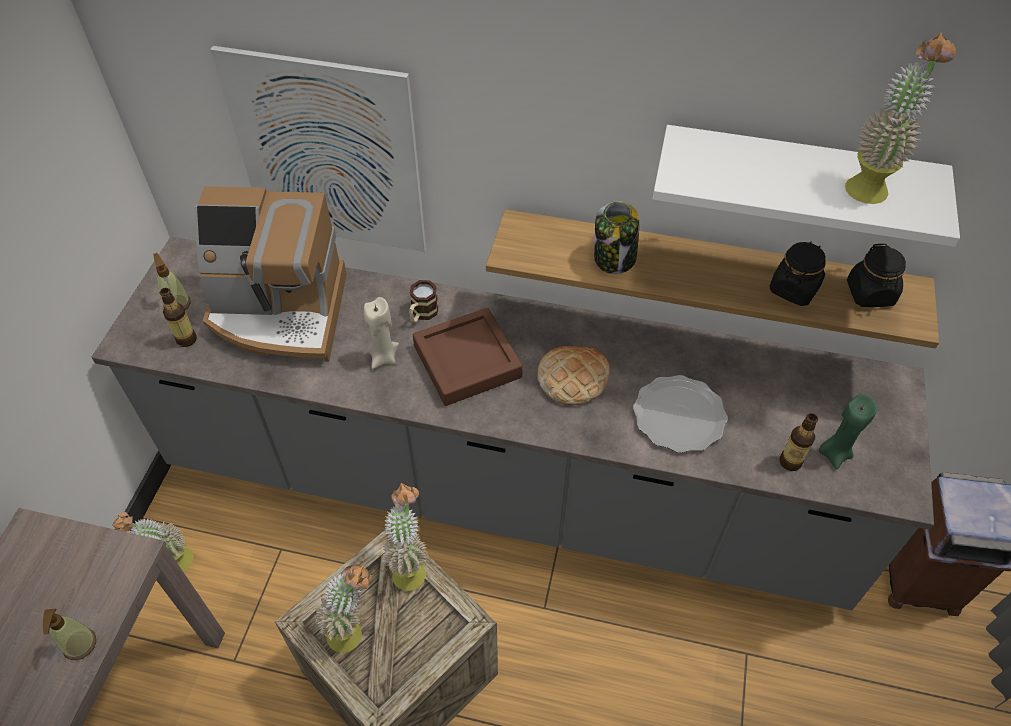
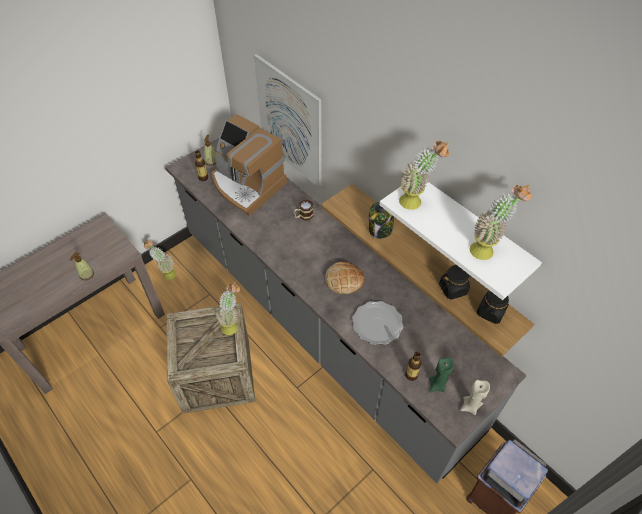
camera: 35 degrees right, 0 degrees up
potted plant [314,564,372,653] -> potted plant moved to [399,141,449,210]
beige candle [364,297,399,369] -> beige candle moved to [461,380,490,415]
brown tray [413,308,523,406] -> none

